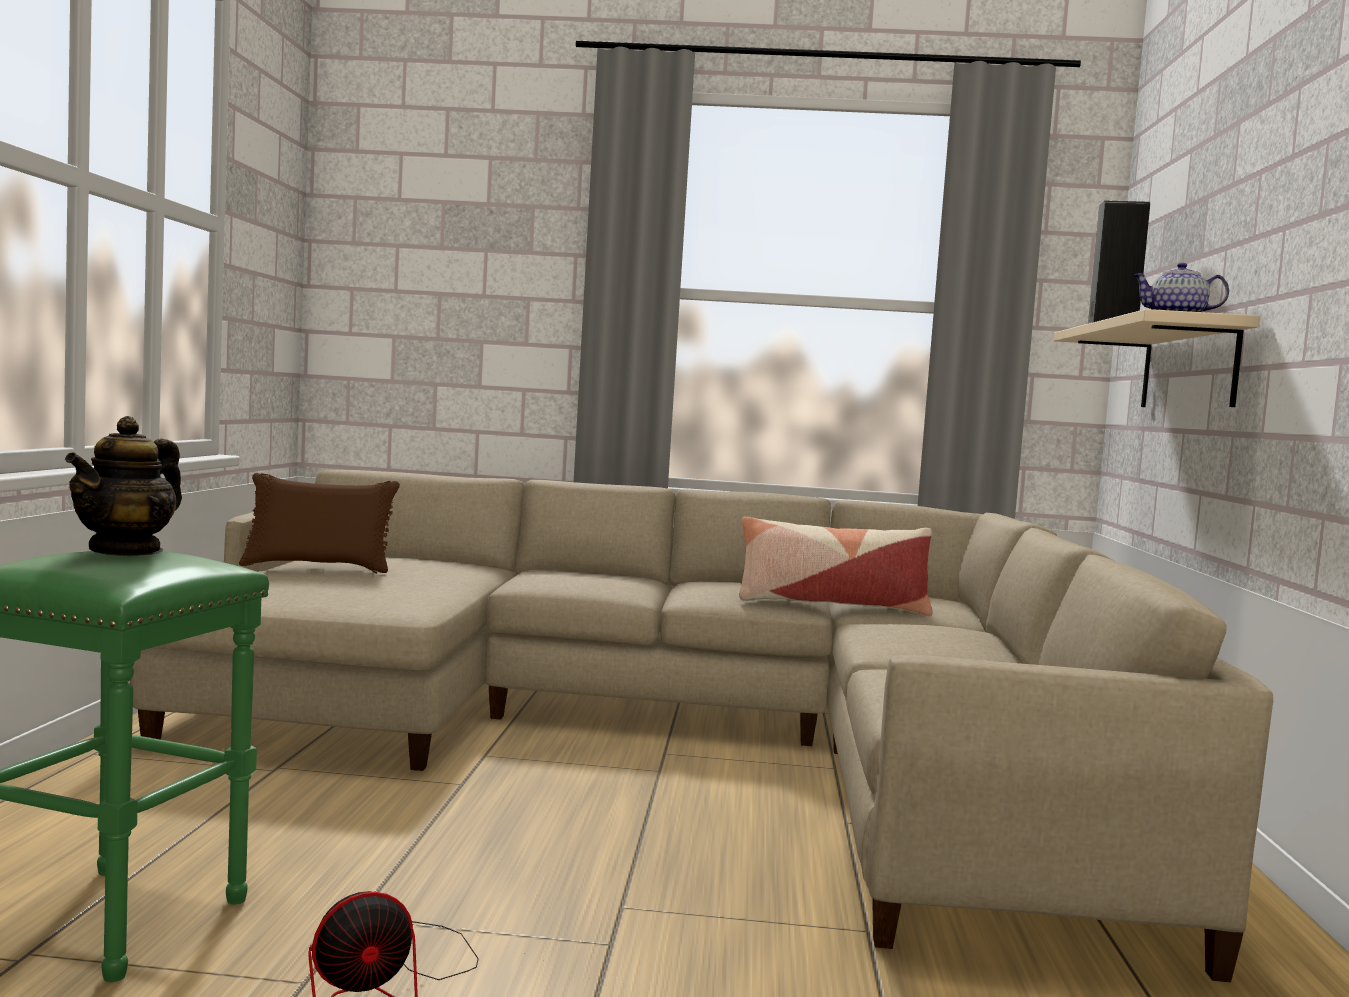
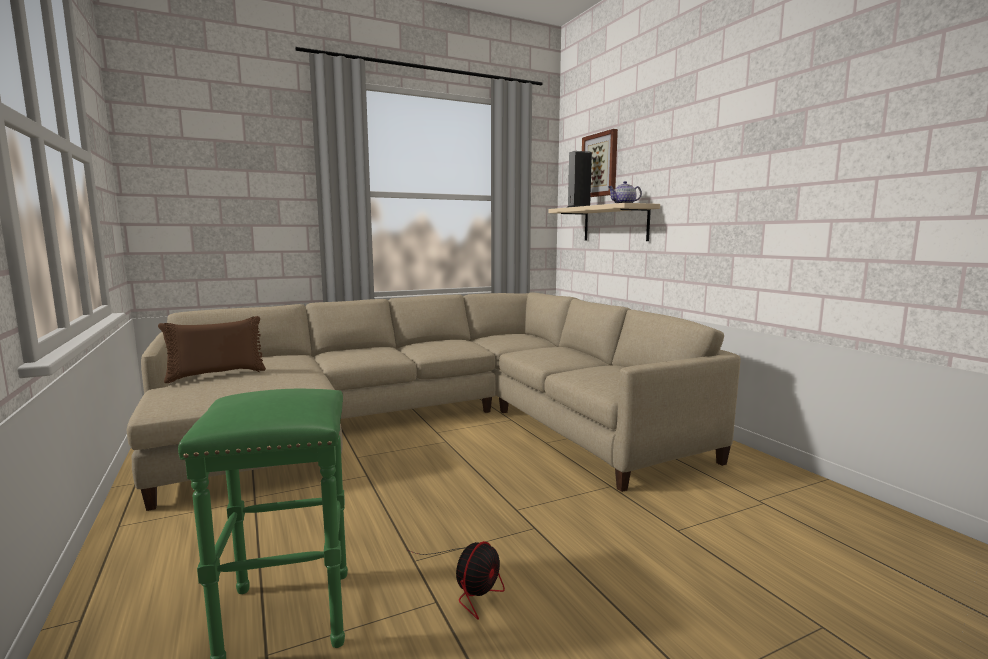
camera: 30 degrees left, 5 degrees up
teapot [65,416,182,556] -> none
pillow [739,517,932,616] -> none
none -> picture [582,129,618,197]

